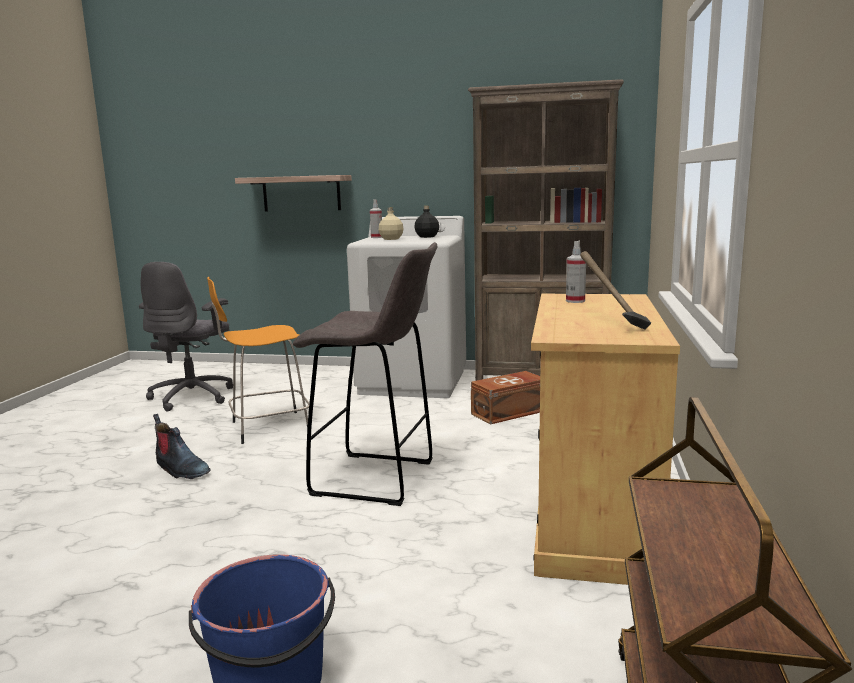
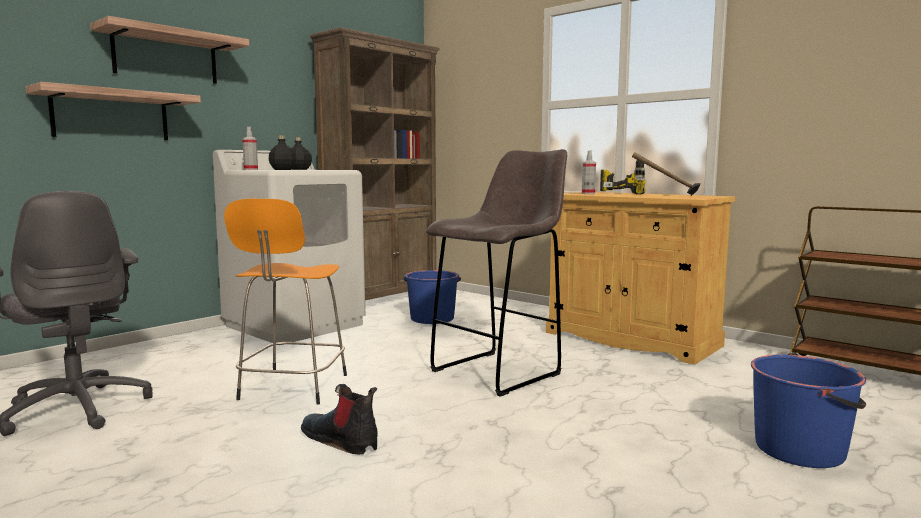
camera: 60 degrees left, 5 degrees down
boot [153,414,211,479] -> boot turned 120 degrees counterclockwise [301,384,378,454]
beige bottle [379,207,404,240] -> black bottle [269,135,296,170]
brown storage box [471,371,540,424] -> blue bucket [404,270,461,324]
none -> shelf [90,16,249,84]
none -> power drill [600,160,646,194]

